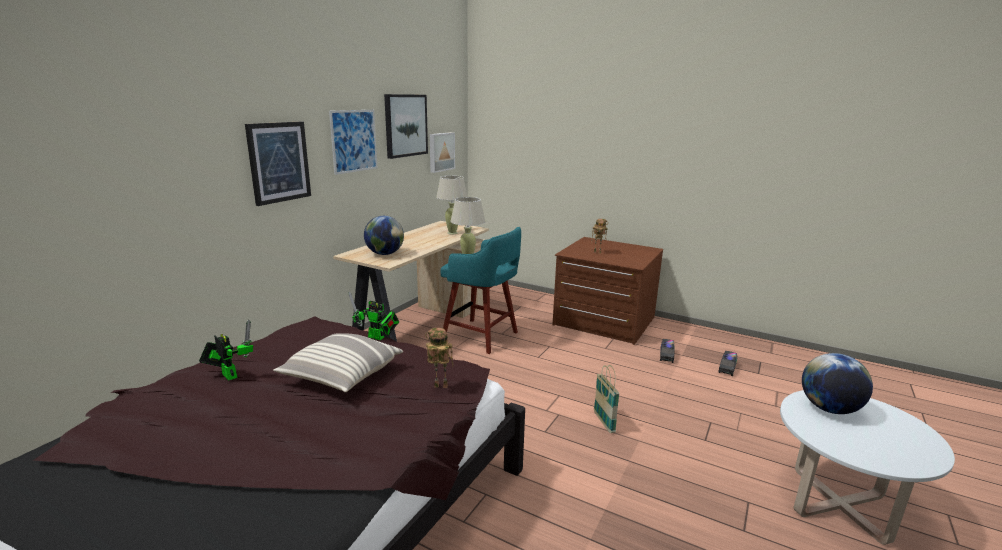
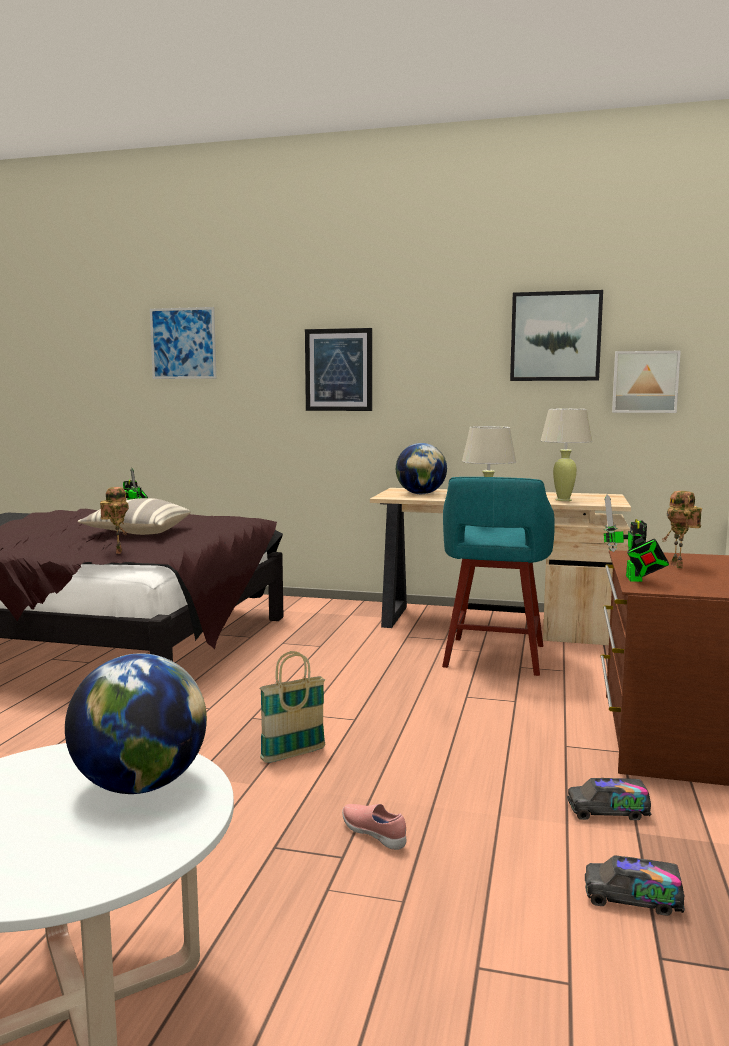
camera: 75 degrees right, 10 degrees down
picture [329,110,377,175] -> picture moved to [150,307,216,379]
toy robot [349,292,399,340] -> toy robot moved to [604,494,669,582]
none -> pink shoe [342,804,406,850]

